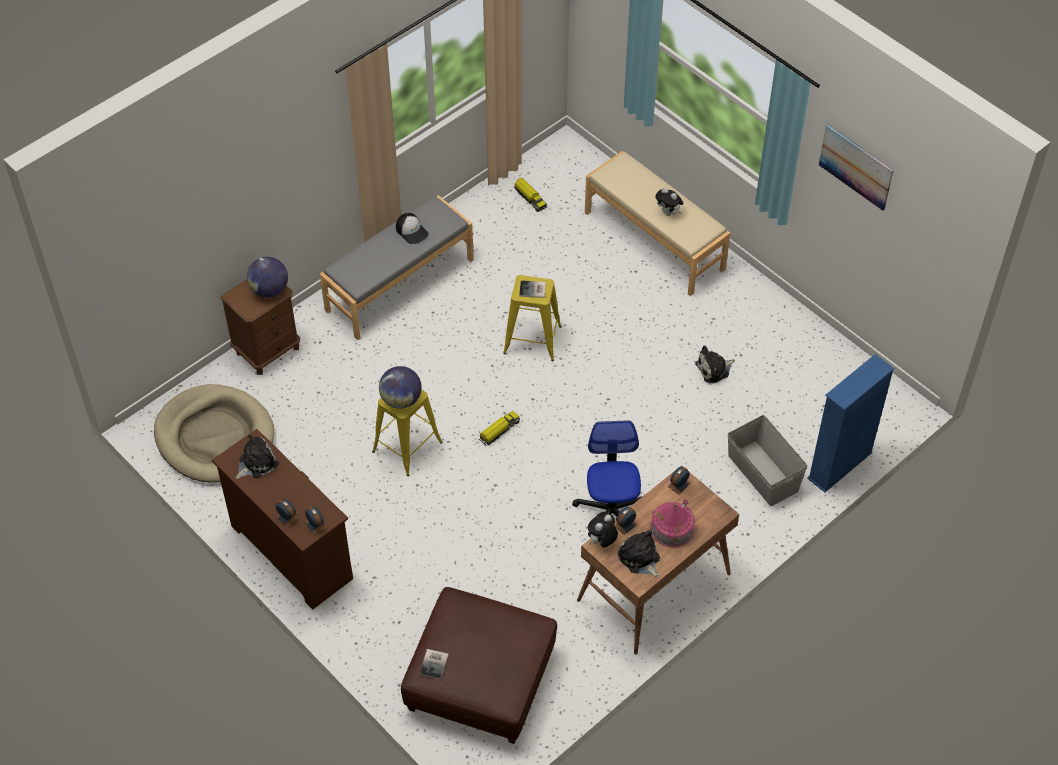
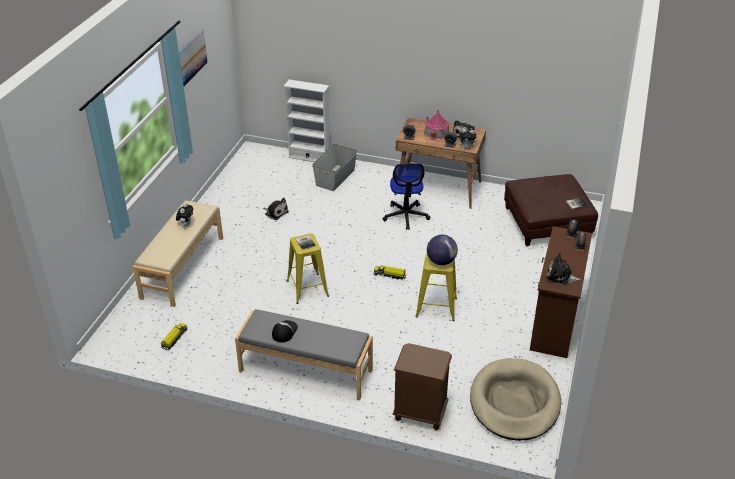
camera: 120 degrees left, 15 degrees down
globe [247,257,288,298] -> none
office chair [572,420,643,538] -> office chair turned 60 degrees counterclockwise [382,164,430,230]
blue bookcase [807,354,894,493] -> white bookcase [284,79,330,162]

